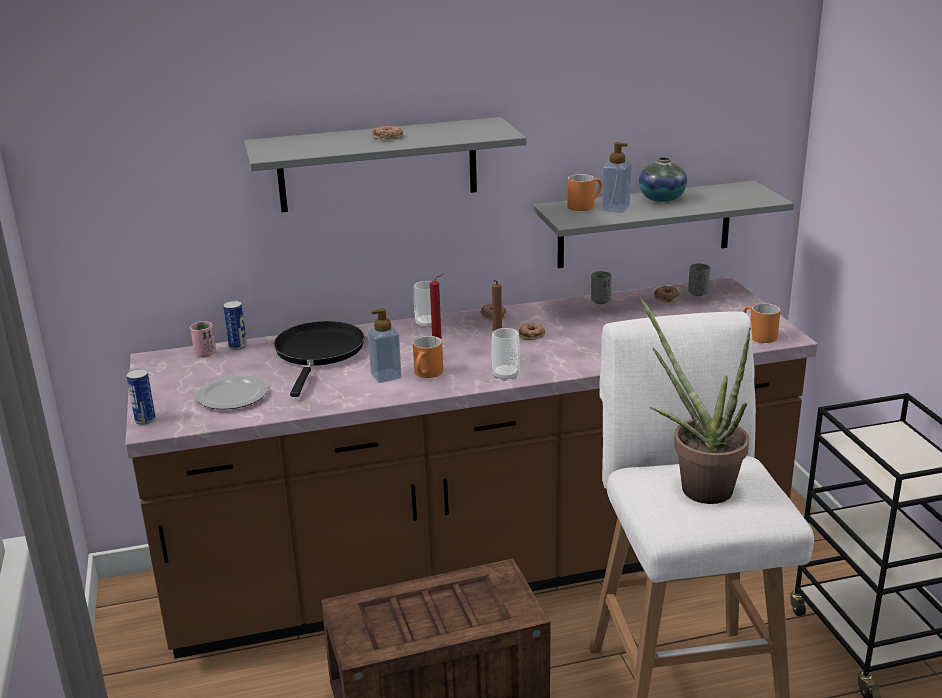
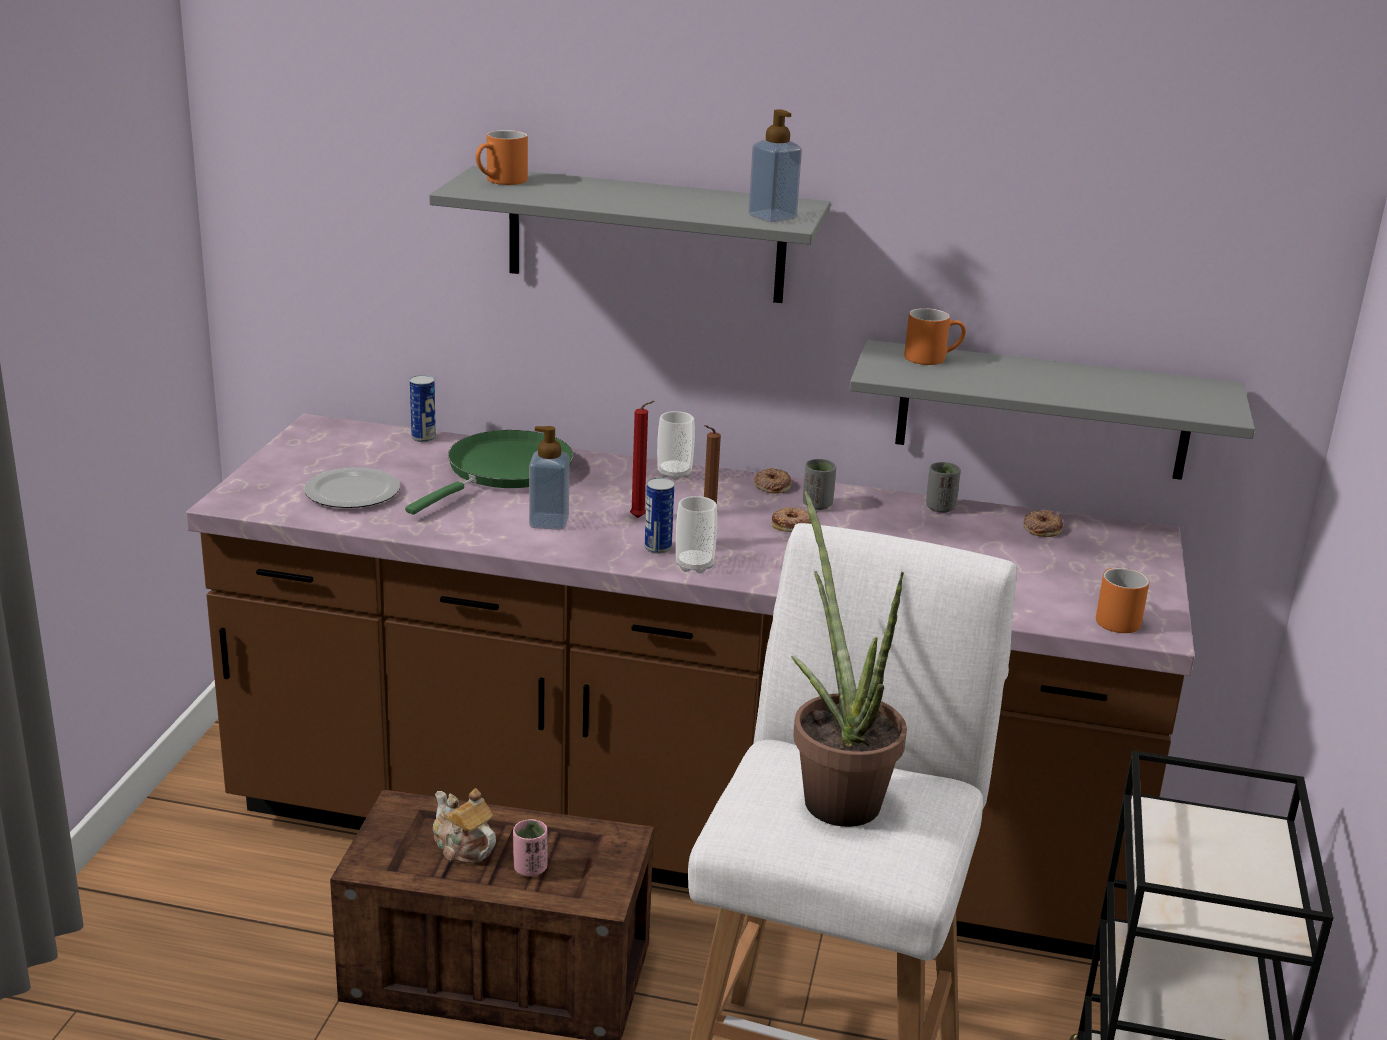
camera: 25 degrees right, 0 degrees up
can [126,369,156,425] -> can moved to [645,478,674,554]
pink cup [190,321,216,357] -> pink cup moved to [513,819,548,877]
black frying pan [274,321,365,397] -> green frying pan [405,430,573,514]
donut [372,126,403,140] -> none
orange mug [413,336,443,378] -> orange mug moved to [475,130,528,185]
soap dispenser [602,142,632,213] -> soap dispenser moved to [748,109,802,222]
vase [639,157,687,202] -> none
grey cup [688,263,710,296] -> grey cup moved to [803,459,836,510]
none -> teapot [433,788,496,863]

